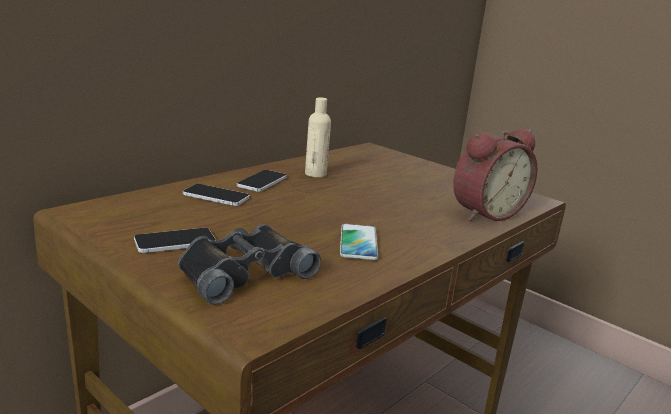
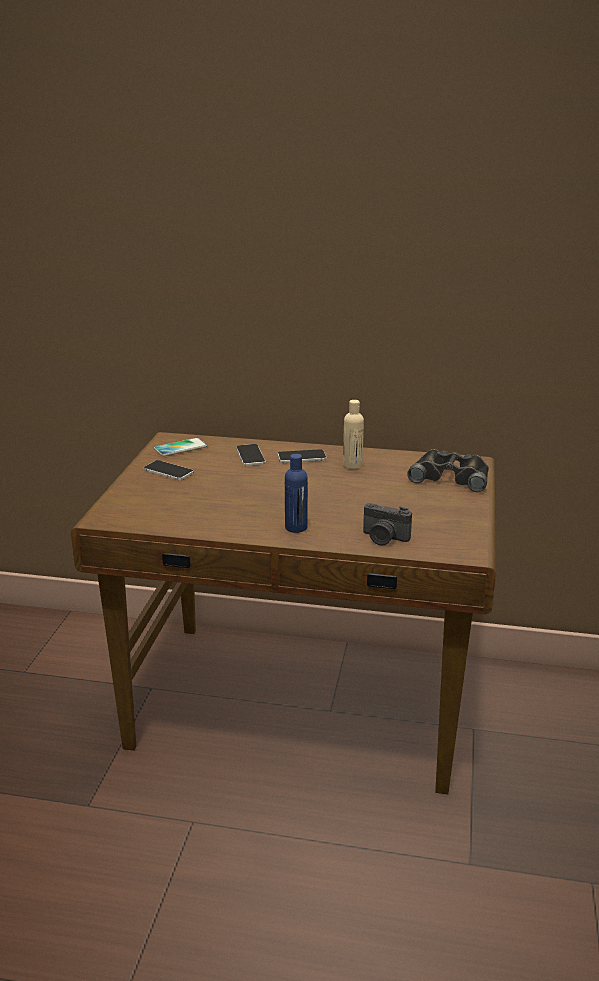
camera: 60 degrees right, 5 degrees up
black binoculars [178,224,321,305] -> black binoculars moved to [407,449,489,492]
phone [340,224,378,260] -> phone moved to [154,438,207,456]
alarm clock [453,129,537,221] -> camera [363,503,412,545]
none -> blue bottle [285,454,308,533]

